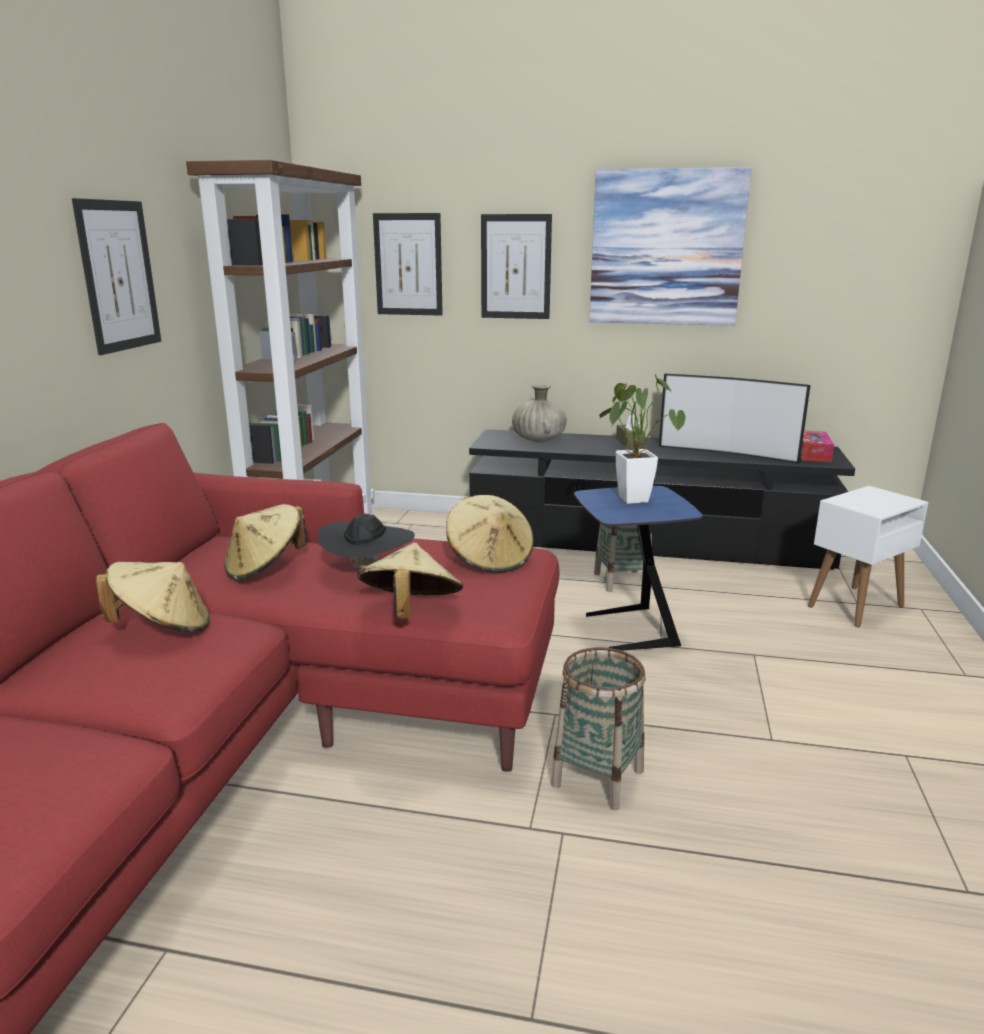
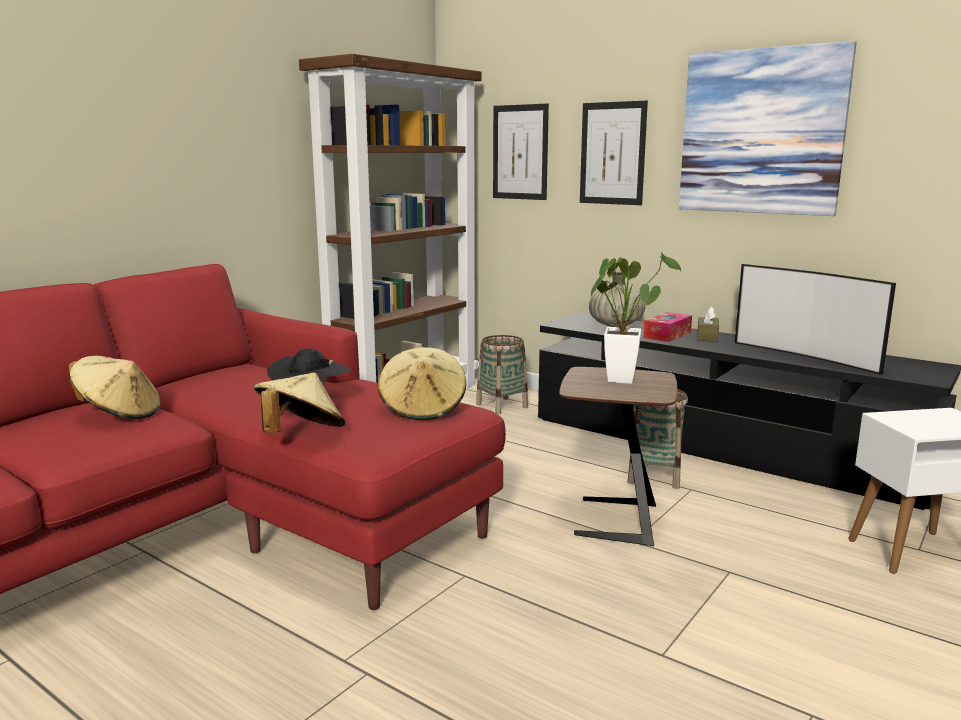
camera: 25 degrees right, 5 degrees down
picture [72,198,161,355] -> none
beige hat [224,504,307,581] -> none
basket [551,647,645,810] -> basket moved to [476,335,528,414]
blue side table [574,486,703,651] -> brown side table [559,367,678,546]
tissue box [801,431,834,462] -> tissue box moved to [643,312,692,342]

